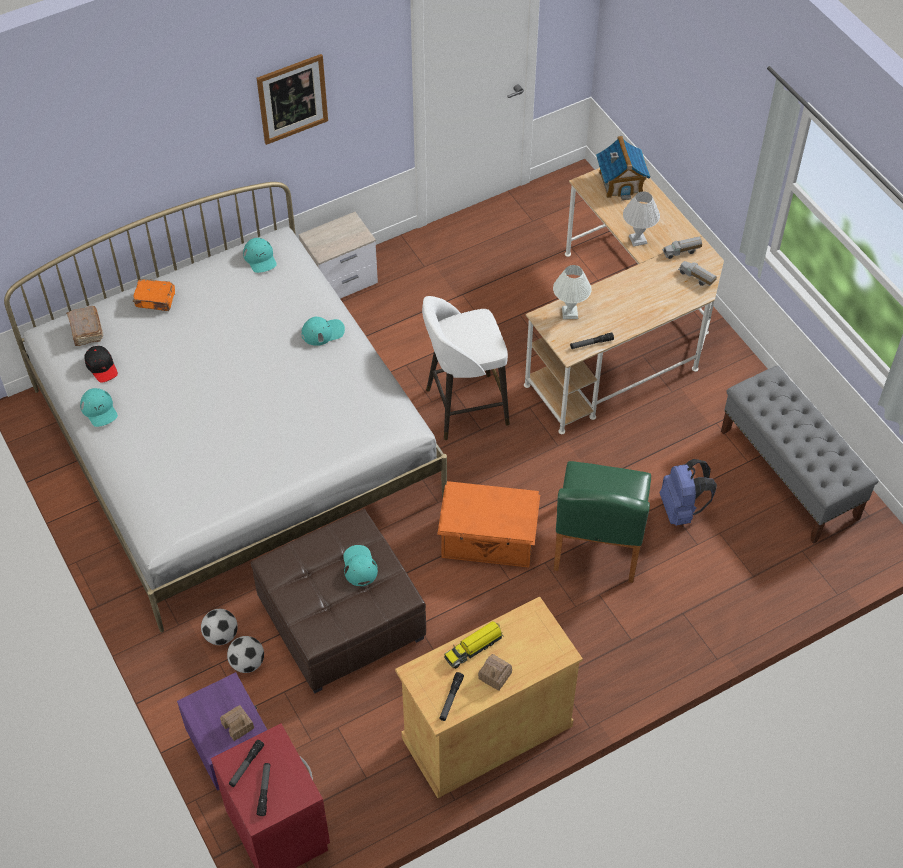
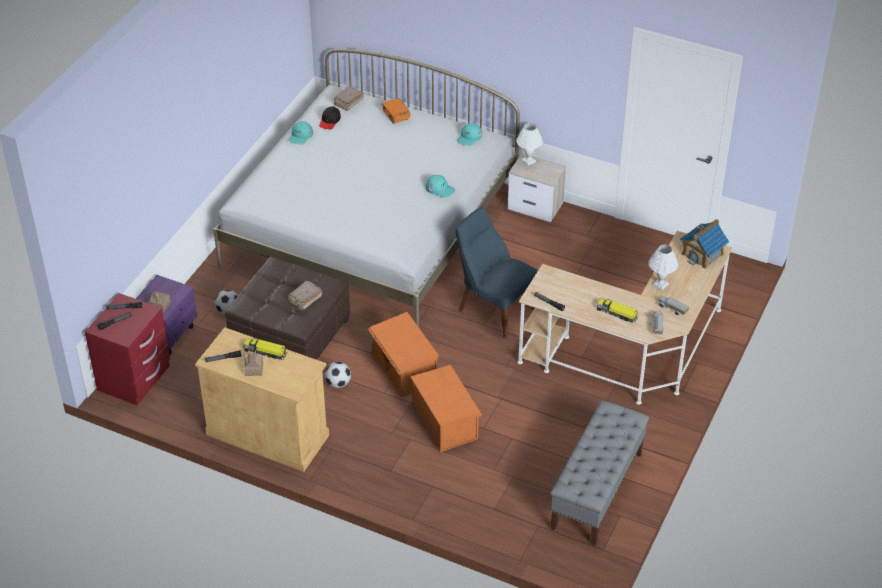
camera: 55 degrees right, 10 degrees down
football [201,609,238,645] -> football moved to [325,362,351,388]
picture [257,54,328,145] -> none
turquoise cap [343,545,378,586] -> brown book [288,280,322,310]
white stool [422,296,510,440] -> blue chair [455,207,538,338]
white table lamp [553,265,592,319] -> white table lamp moved to [516,123,543,166]
green chair [554,461,651,583] -> orange storage box [410,365,482,452]
blue backpack [660,459,717,526] -> none
none -> toy truck [596,299,639,323]

